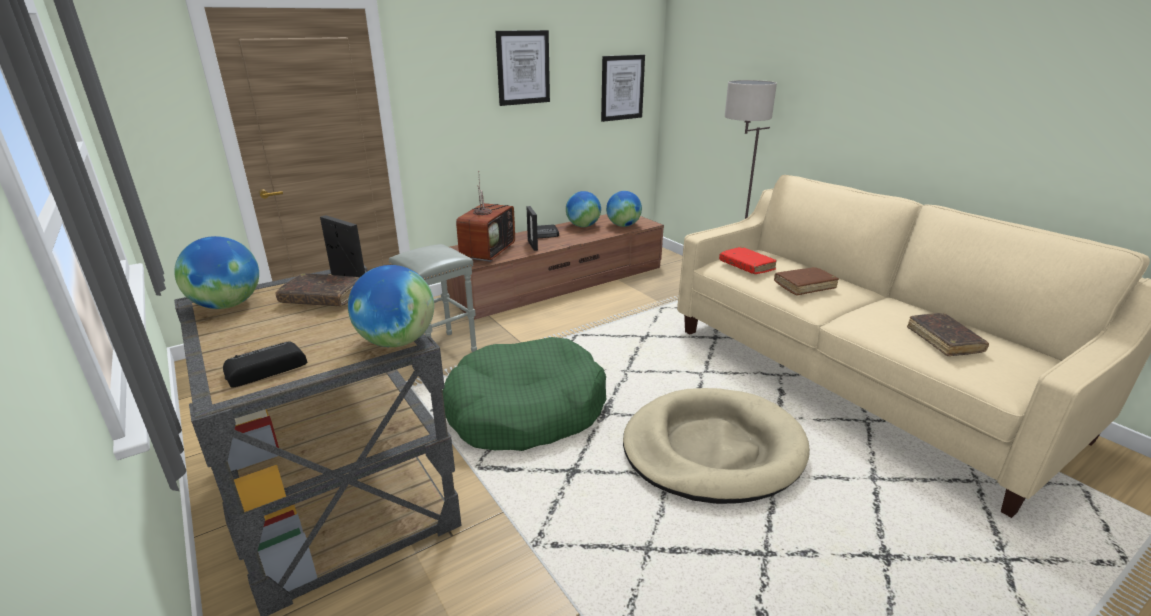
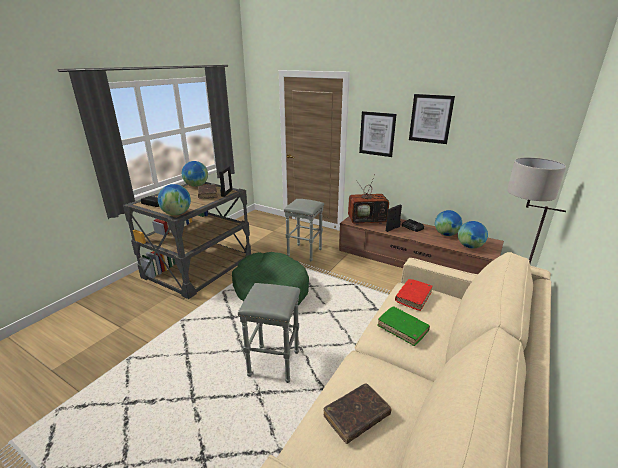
camera: 65 degrees right, 0 degrees up
picture [601,55,645,122] -> picture moved to [359,111,397,157]
beige dog bed [623,388,810,504] -> grey stool [238,283,300,383]
brown book [774,267,839,295] -> green book [377,306,430,346]

